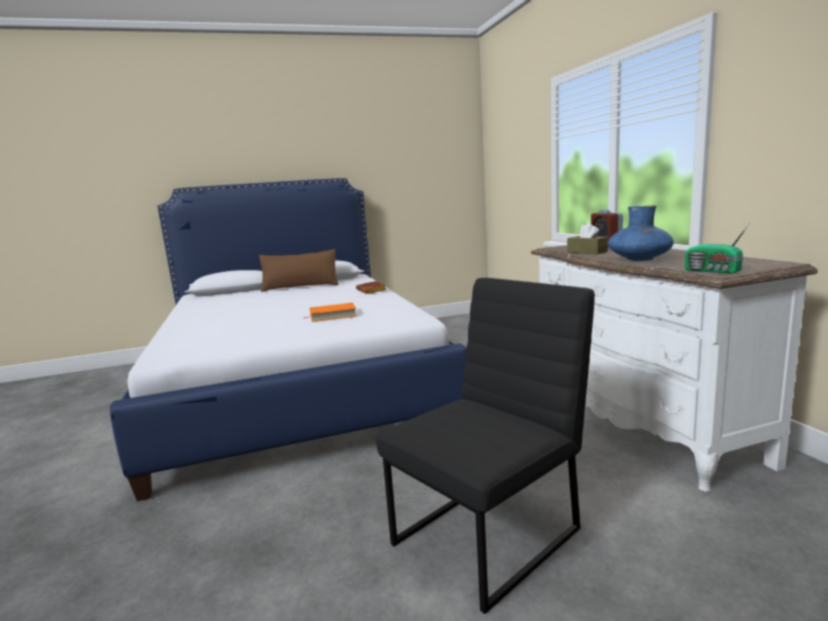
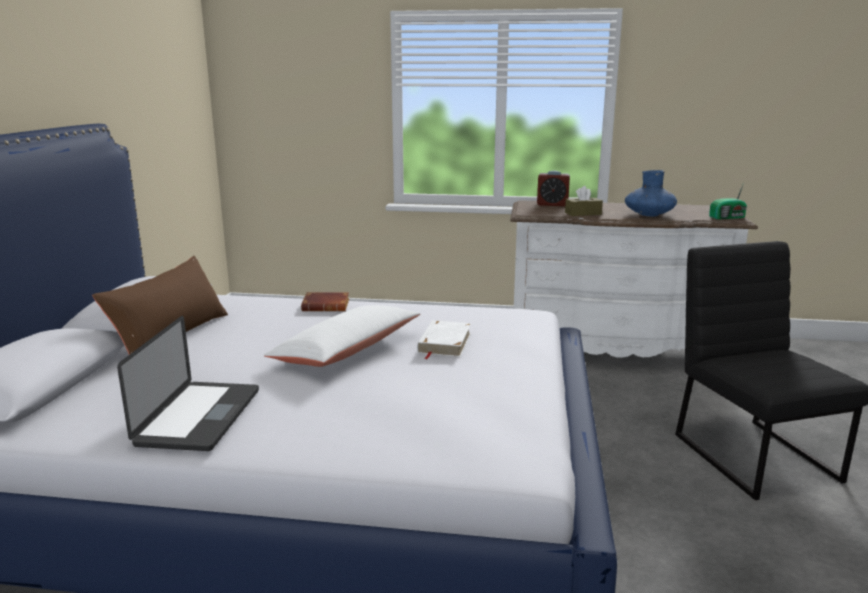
camera: 65 degrees left, 5 degrees up
orange book [305,303,357,322] -> white book [417,320,471,359]
none -> laptop [117,316,259,451]
none -> white pillow [264,305,420,367]

